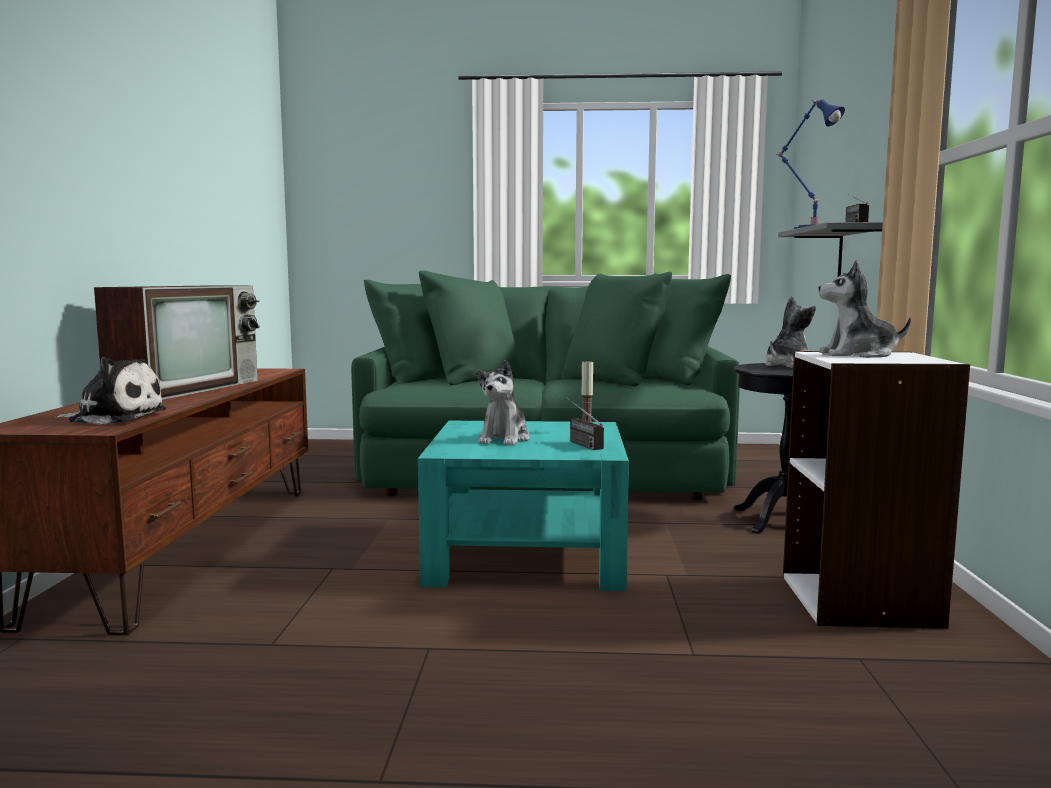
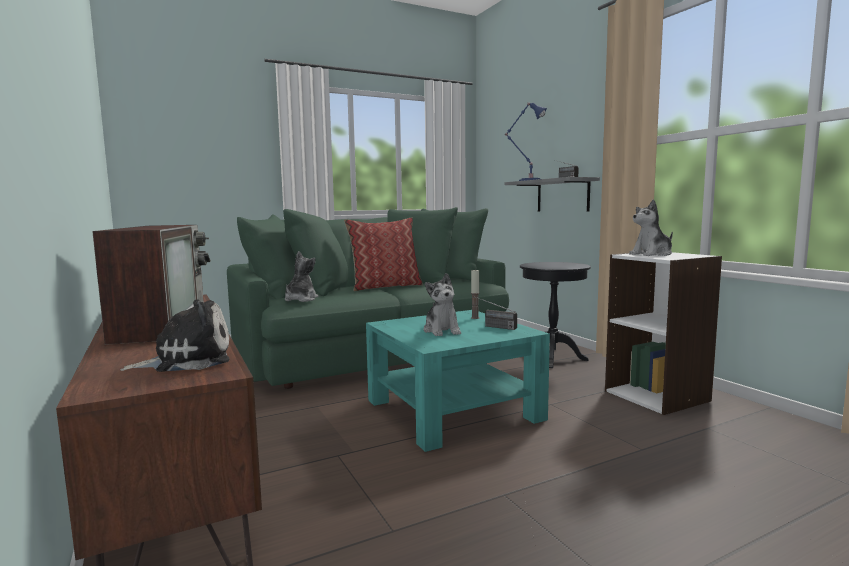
camera: 30 degrees left, 0 degrees up
plush toy [765,296,816,368] -> plush toy moved to [285,251,319,302]
none -> pillow [344,217,423,291]

